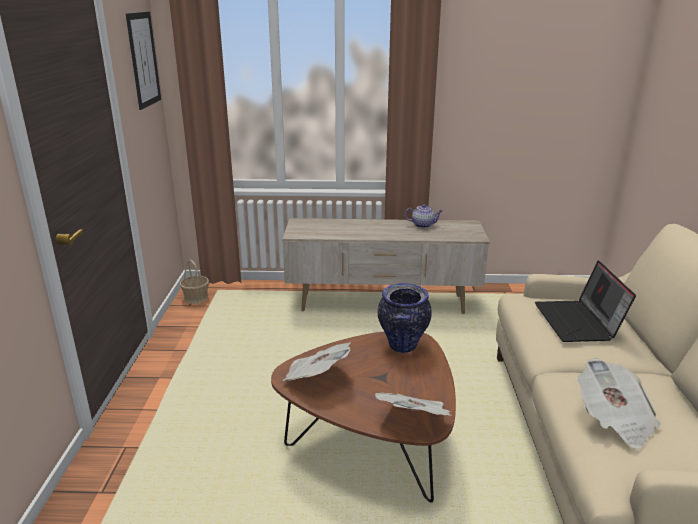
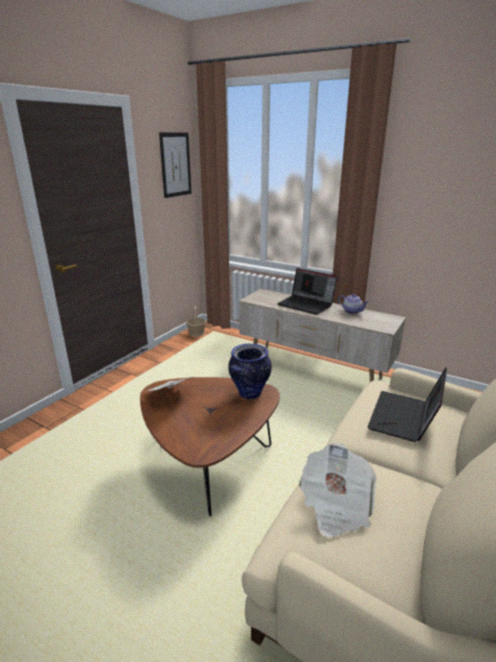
camera: 30 degrees right, 0 degrees up
newspaper [375,393,452,416] -> none
none -> laptop [277,268,337,315]

